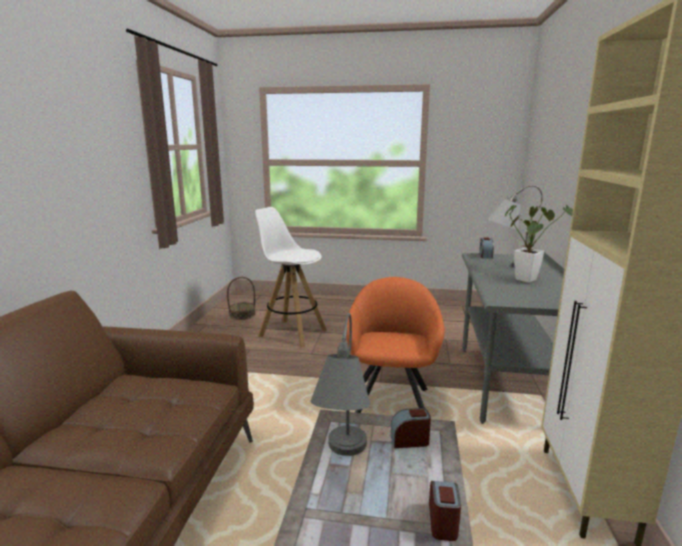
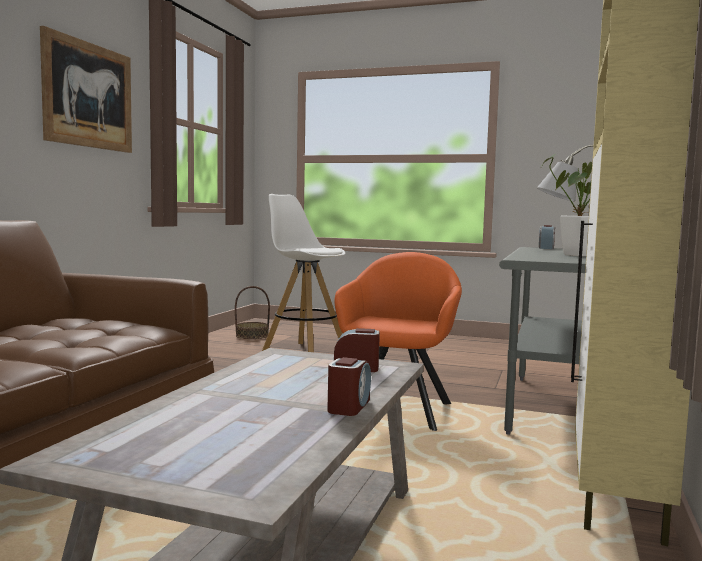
camera: 10 degrees right, 10 degrees down
grey table lamp [311,313,370,456] -> none
none -> picture [40,26,132,153]

